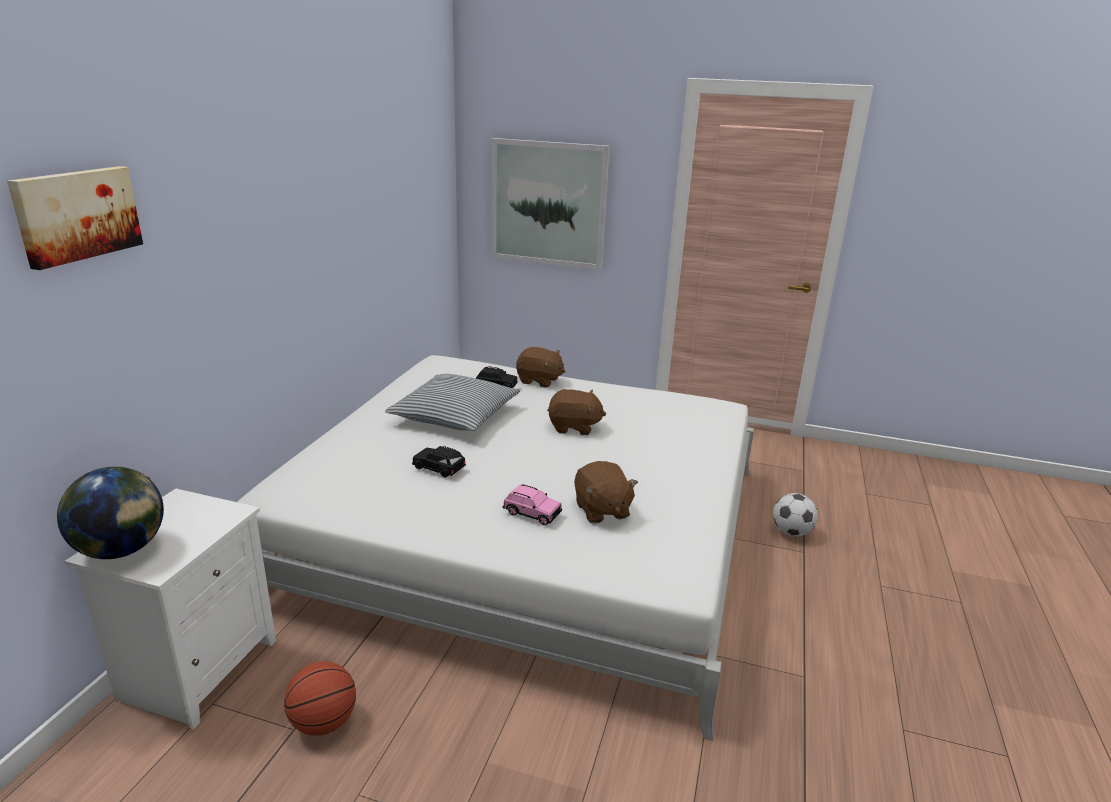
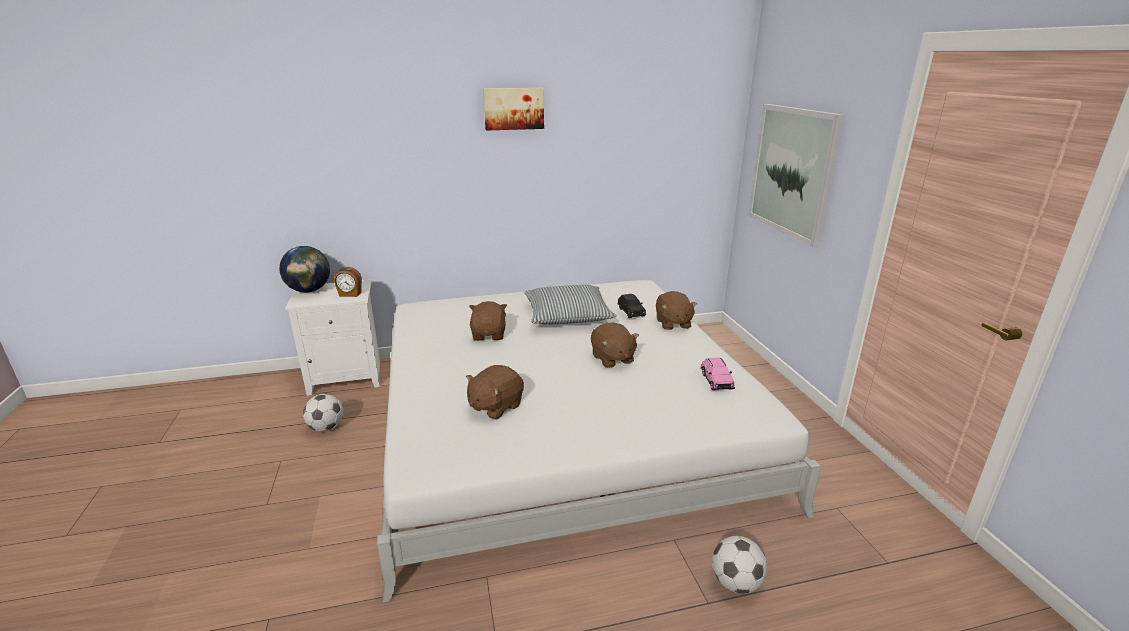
camera: 60 degrees right, 0 degrees up
picture [7,166,143,270] -> picture moved to [483,88,544,131]
basketball [284,661,356,736] -> football [303,394,343,432]
black toy car [412,446,466,478] -> brown plush toy [469,301,507,341]
pink toy car [503,484,562,525] -> pink toy car moved to [701,358,735,390]
none -> alarm clock [334,267,362,297]

